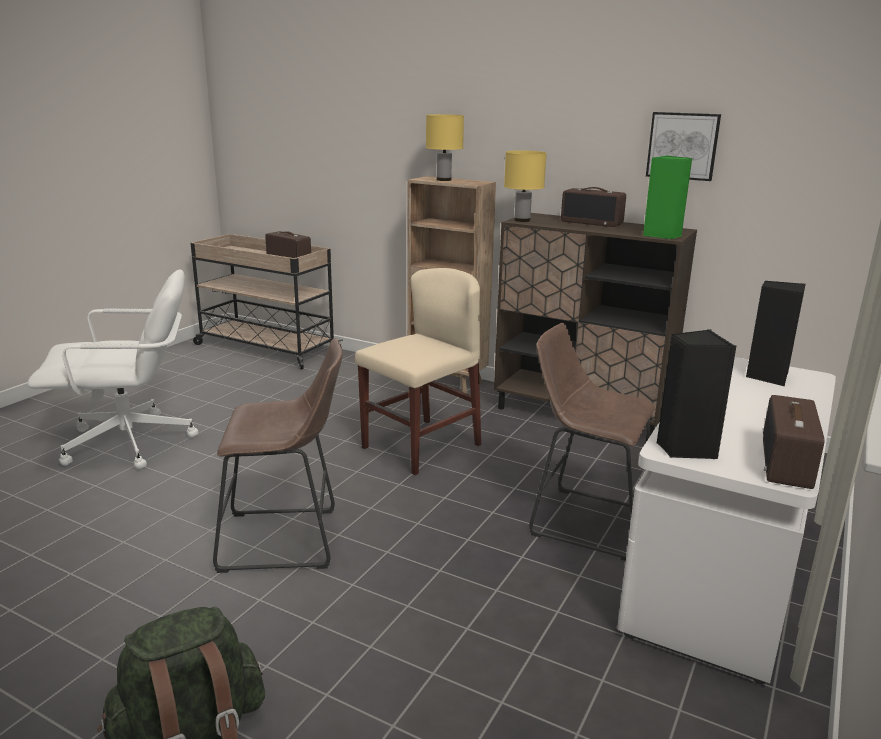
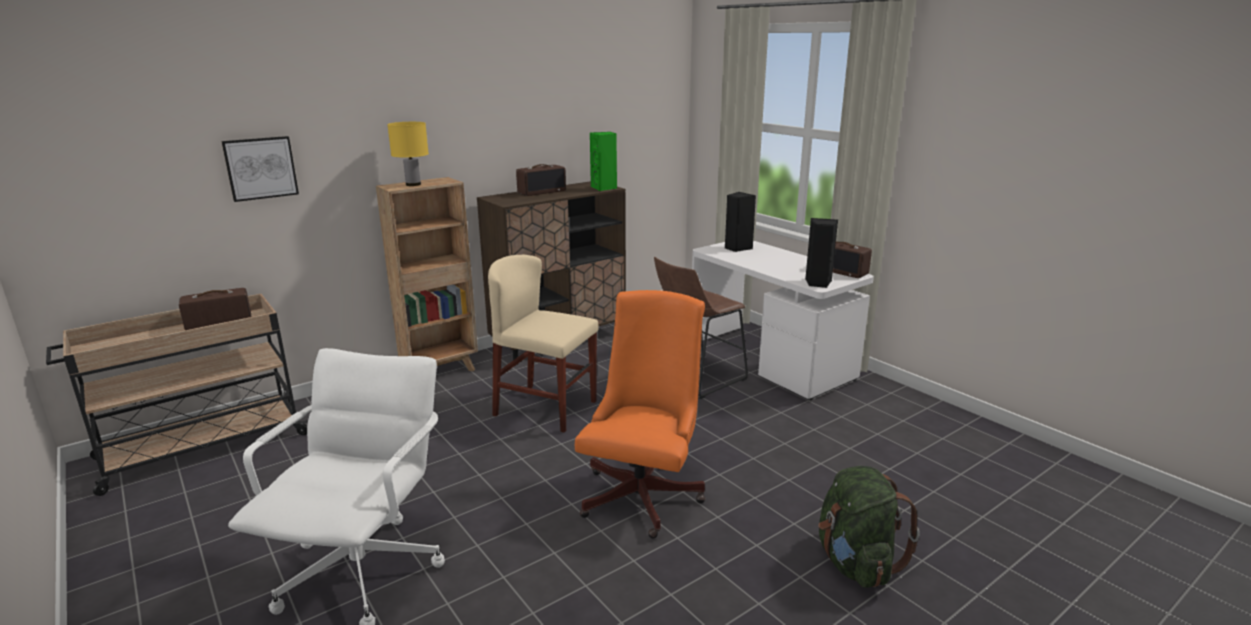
camera: 65 degrees left, 0 degrees up
brown stool [213,338,342,573] -> orange office chair [575,290,705,539]
beige chair [355,268,481,475] -> beige chair turned 45 degrees counterclockwise [488,255,599,432]
yellow table lamp [504,150,547,222] -> none
picture [646,112,721,181] -> picture moved to [221,136,299,202]

